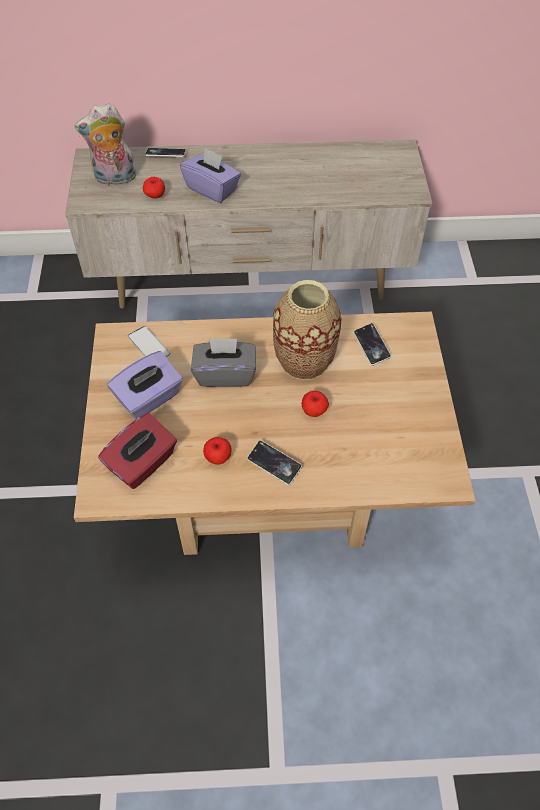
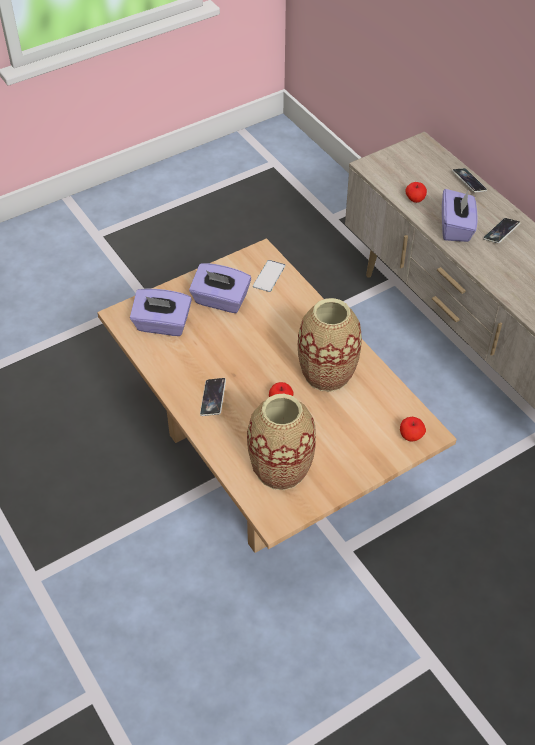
camera: 60 degrees right, 5 degrees down
plush toy [74,103,137,185] -> none
red tissue box [98,413,177,489] -> purple tissue box [130,288,192,336]
grey tissue box [191,337,256,387] -> none
apple [203,437,232,465] -> apple moved to [400,417,426,442]
phone [354,323,391,366] -> phone moved to [483,218,520,243]
none -> vase [247,394,316,490]

